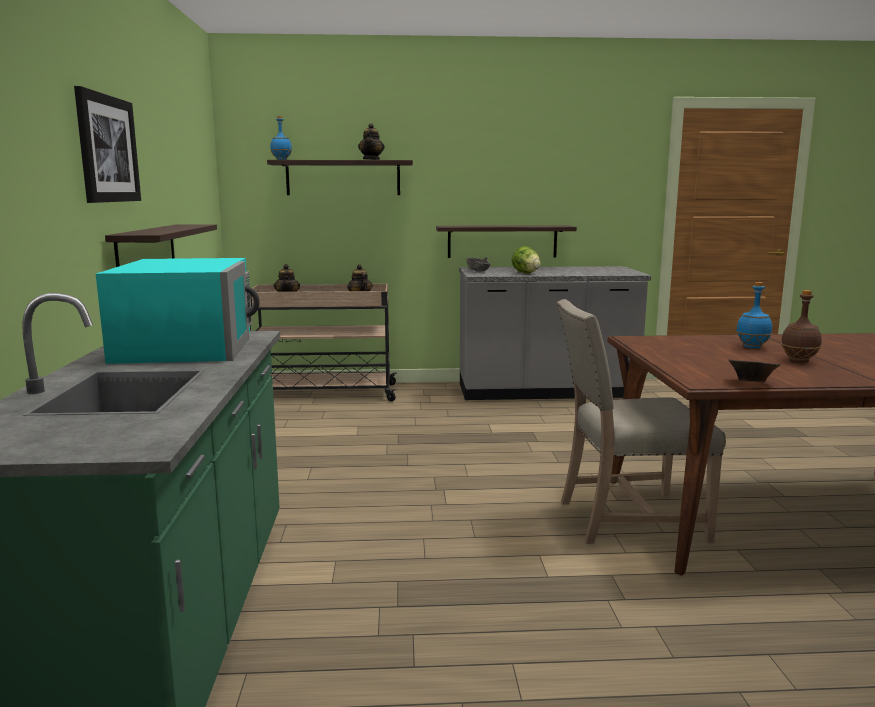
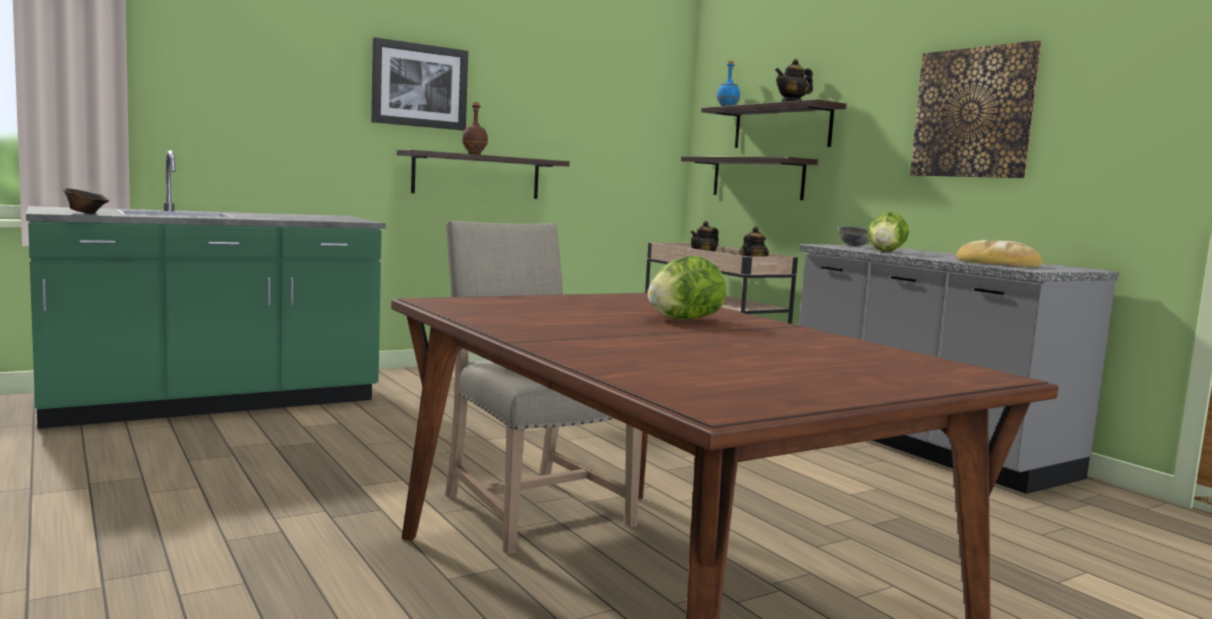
camera: 60 degrees right, 5 degrees down
turquoise microwave [96,258,260,364] -> none
shelf [436,225,577,258] -> shelf moved to [681,157,818,200]
brown bowl [728,359,780,382] -> brown bowl moved to [63,188,109,214]
blue bottle [736,282,772,349] -> lettuce [648,256,726,319]
brown bottle [781,290,822,363] -> brown bottle moved to [462,102,488,155]
none -> picture [910,40,1042,178]
none -> bread [957,240,1042,267]

